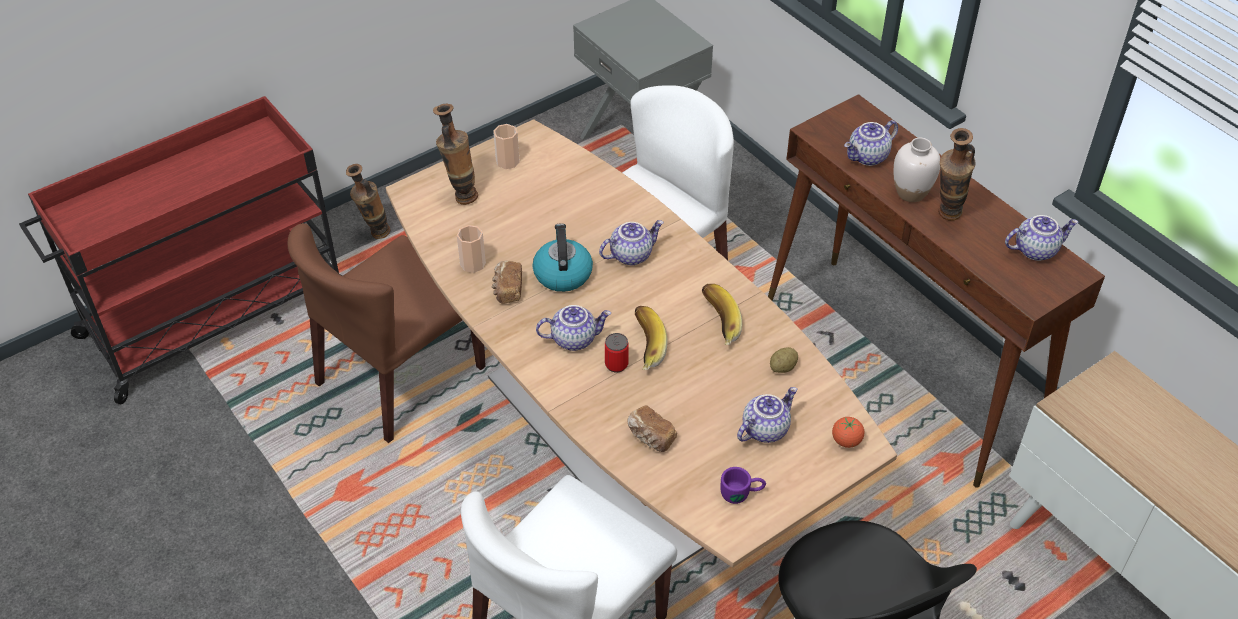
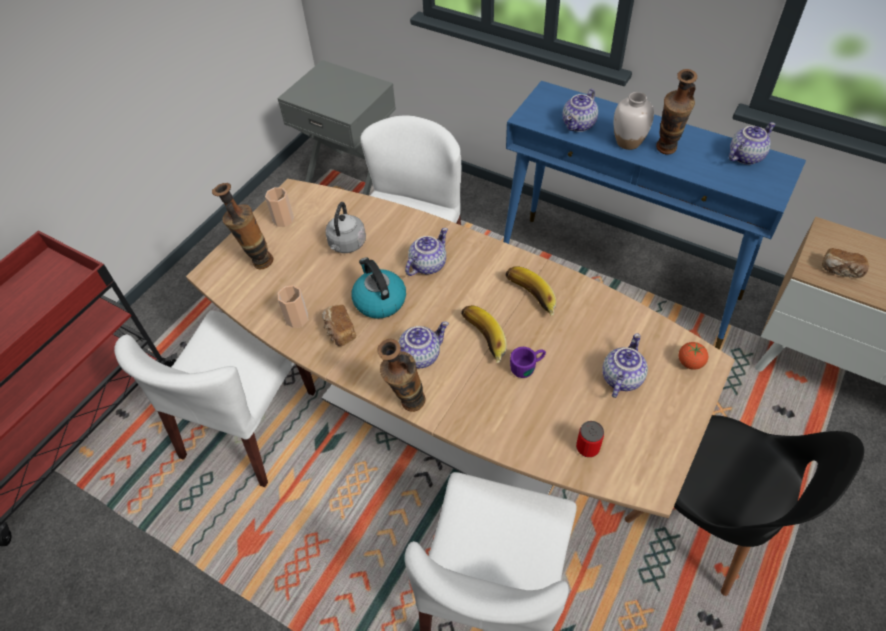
camera: 20 degrees left, 5 degrees up
brown chair [288,223,486,443] -> white chair [114,310,316,487]
vase [346,164,390,239] -> vase moved to [378,339,425,412]
can [605,333,629,373] -> can moved to [576,421,604,457]
bread [627,406,677,452] -> bread moved to [822,248,869,278]
purple mug [721,467,766,504] -> purple mug moved to [510,347,546,378]
brown console table [768,94,1105,488] -> blue console table [503,81,806,350]
potato [770,347,798,373] -> none
none -> grey kettle [325,202,366,253]

